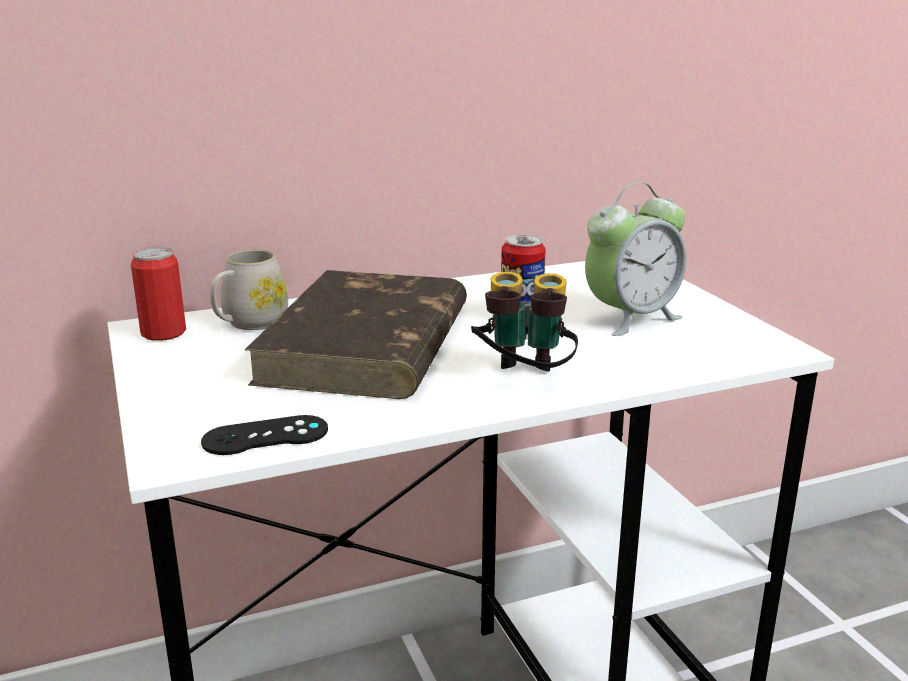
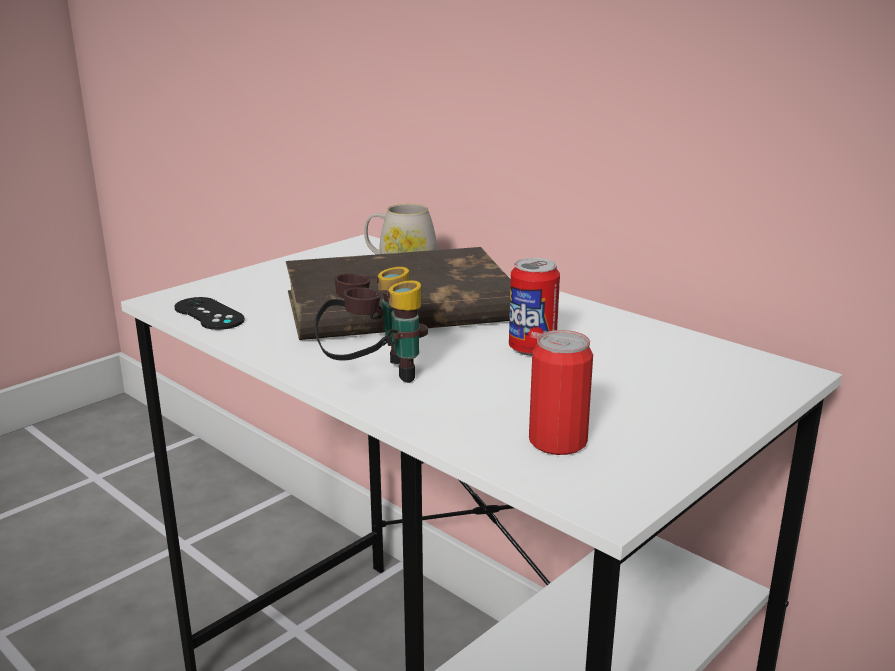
camera: 65 degrees right, 0 degrees up
can [131,247,186,341] -> can moved to [529,330,593,455]
alarm clock [585,183,687,336] -> none

